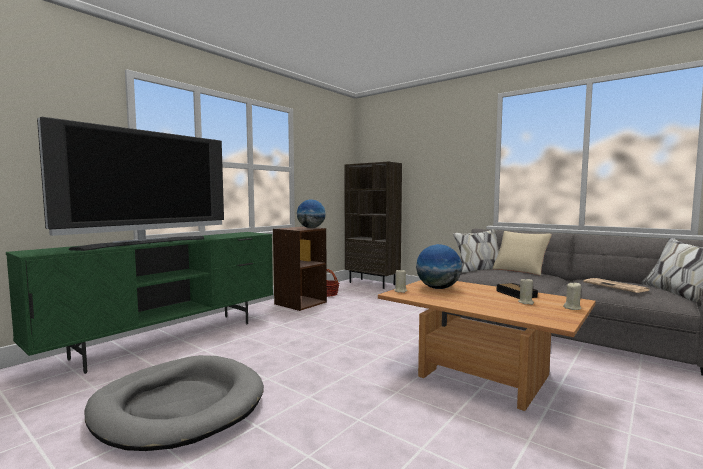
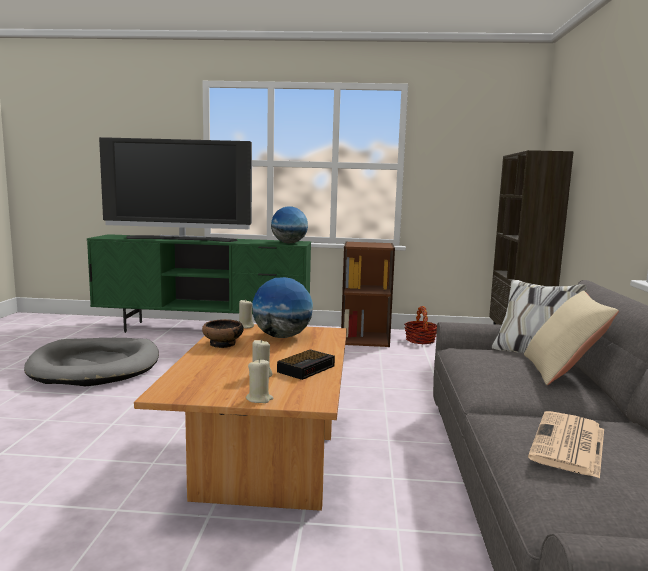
camera: 55 degrees right, 5 degrees up
globe [297,199,326,228] -> globe moved to [271,206,308,244]
none -> bowl [202,319,244,348]

